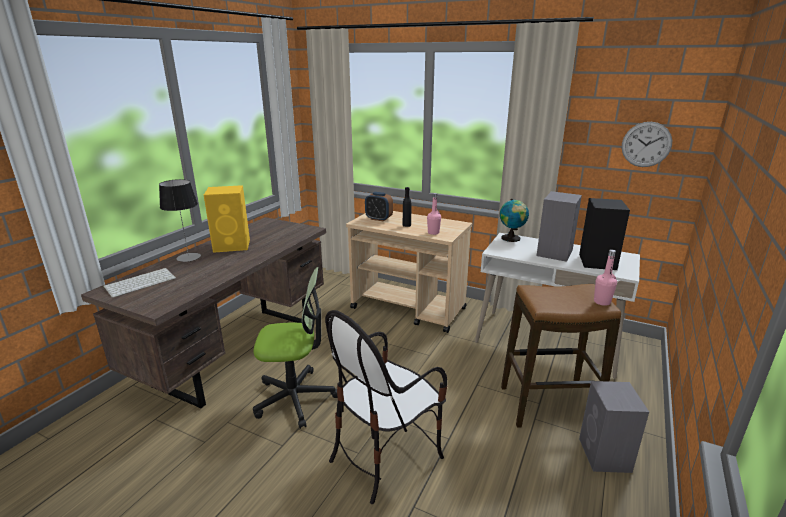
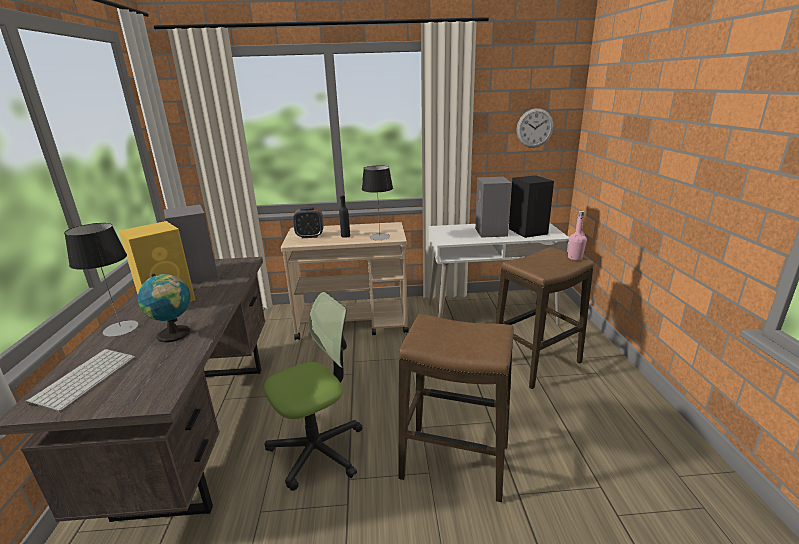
camera: 30 degrees left, 0 degrees up
chair [325,310,447,504] -> stool [398,314,514,502]
pink bottle [427,193,441,235] -> table lamp [362,165,393,240]
globe [500,199,529,242] -> globe moved to [138,274,190,343]
grey speaker [579,381,649,473] -> grey speaker moved to [164,205,218,283]

